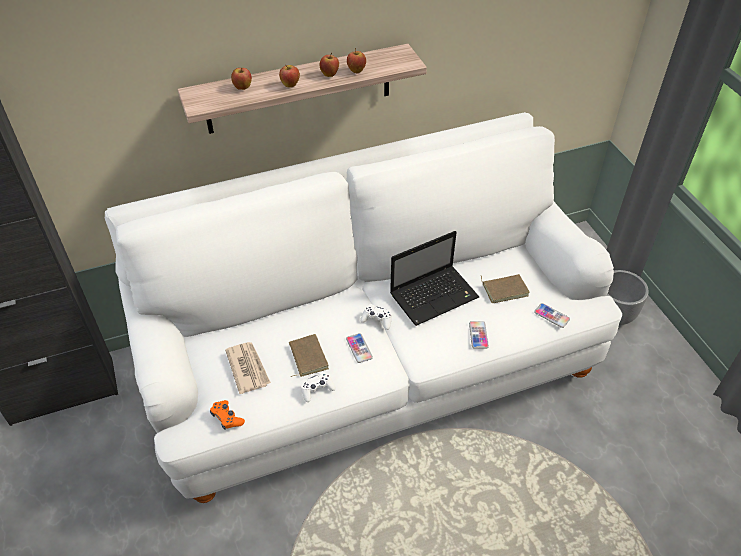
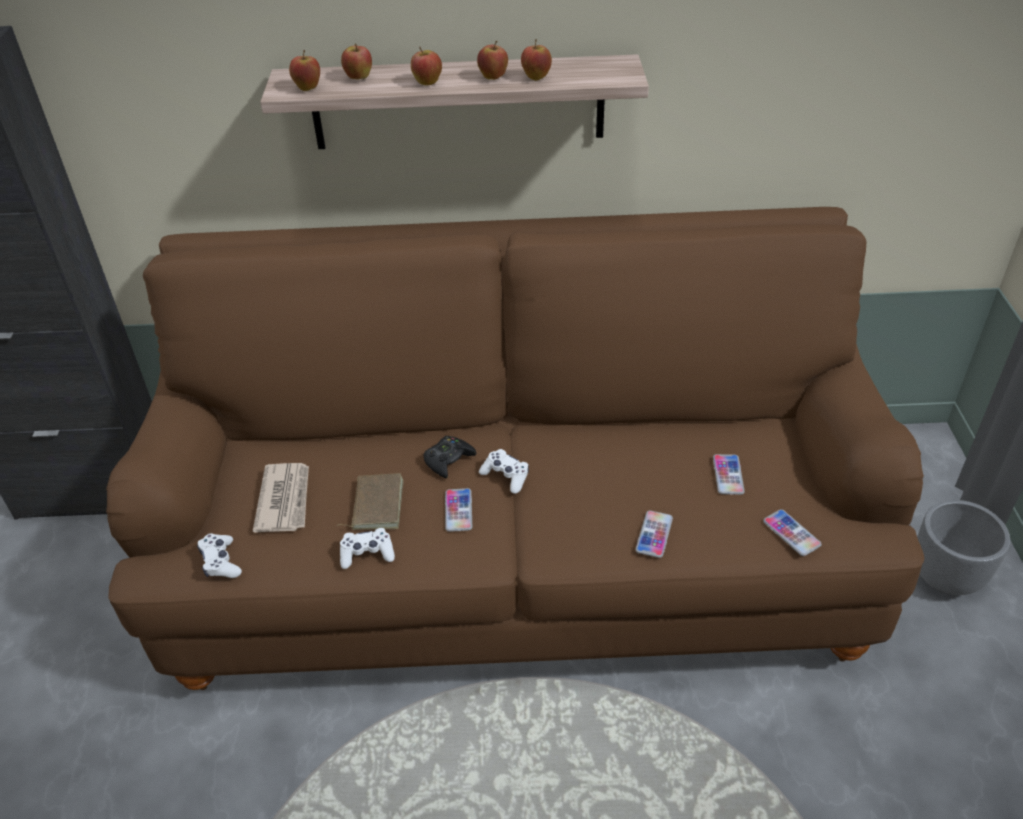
camera: 20 degrees right, 5 degrees down
white sofa [105,112,622,503] -> brown sofa [106,207,924,690]
orange game controller [210,400,245,430] -> white game controller [197,534,242,578]
laptop [390,231,479,326] -> none
brown book [480,274,529,303] -> phone [713,454,745,495]
none -> apple [289,50,320,91]
none -> black game controller [423,436,476,479]

